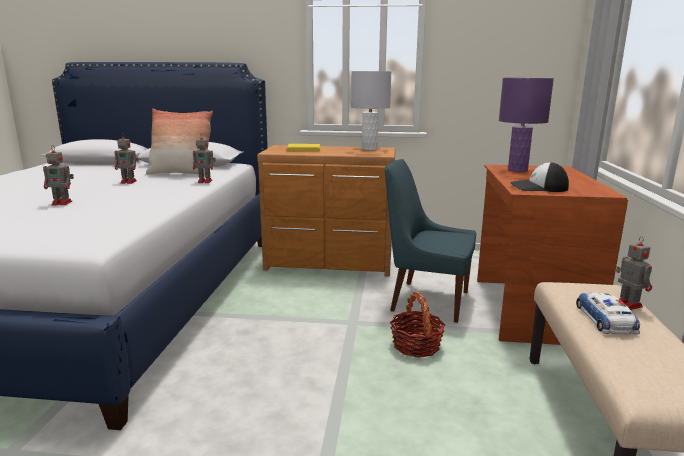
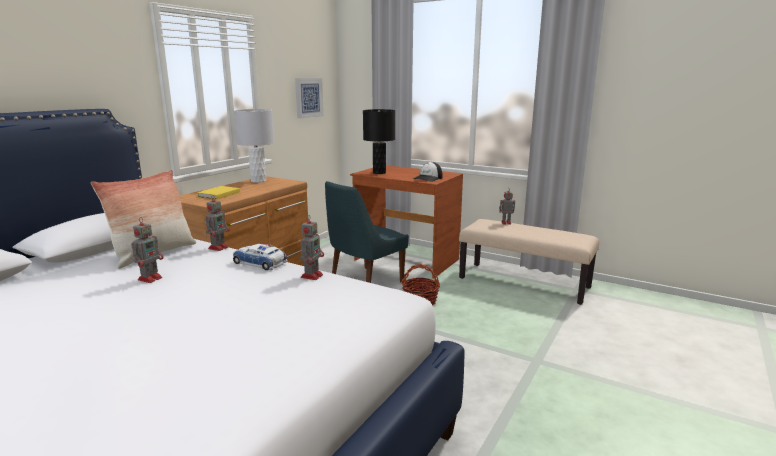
camera: 65 degrees left, 0 degrees up
toy robot [43,145,74,205] -> toy robot moved to [300,215,324,280]
purple table lamp [499,78,554,172] -> black table lamp [363,109,395,174]
toy car [576,292,640,334] -> toy car moved to [233,244,288,270]
none -> picture [295,78,324,119]

